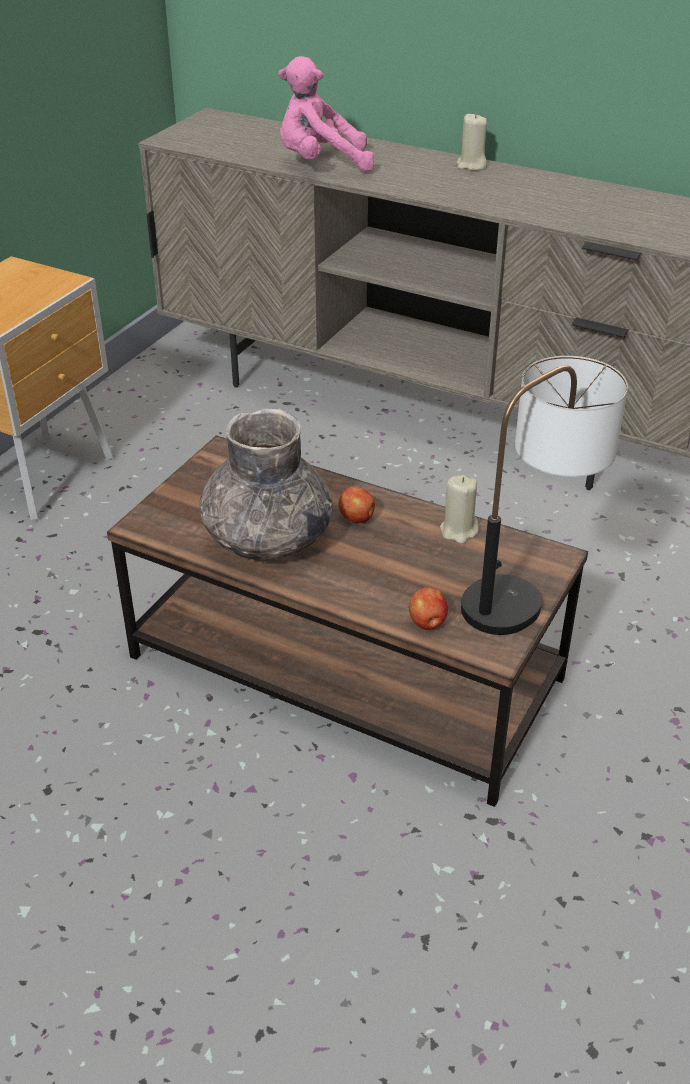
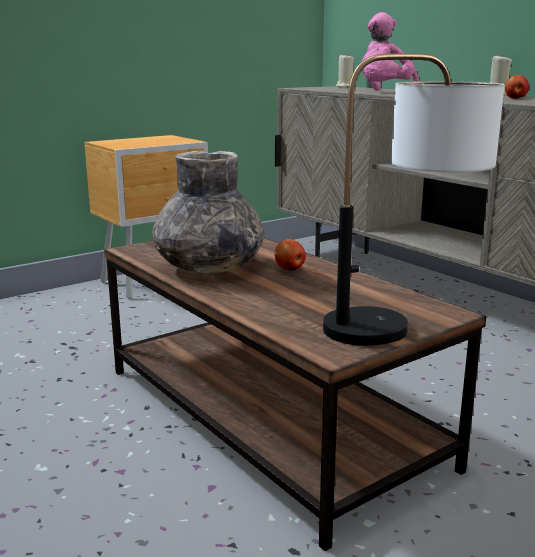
camera: 25 degrees right, 20 degrees down
pink plush toy [278,56,374,171] -> pink plush toy turned 75 degrees counterclockwise [362,12,419,91]
apple [409,587,448,630] -> apple moved to [505,75,529,99]
beige candle [440,475,479,544] -> beige candle moved to [336,53,354,87]

